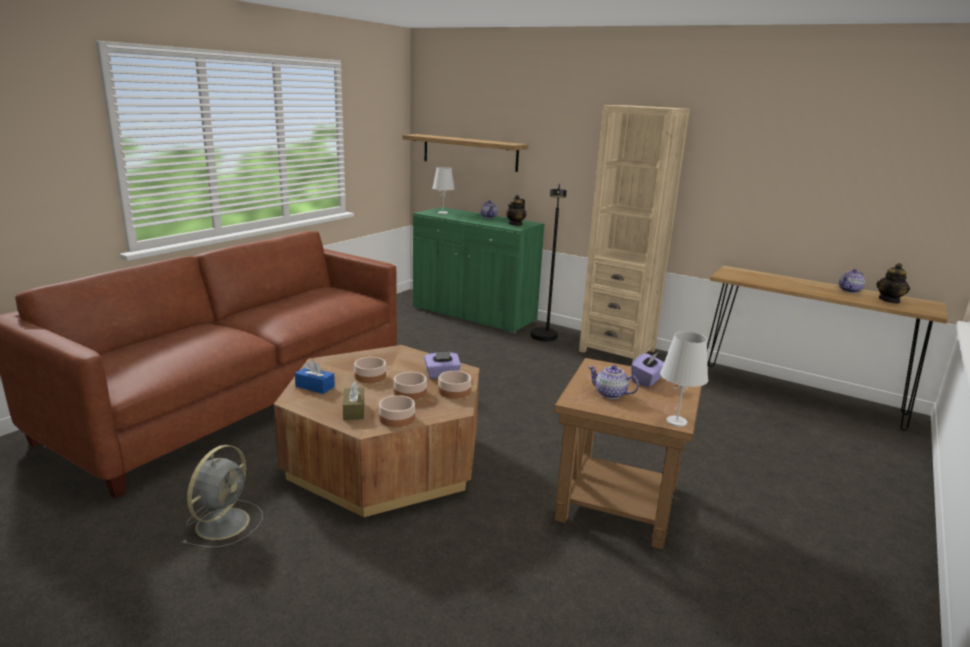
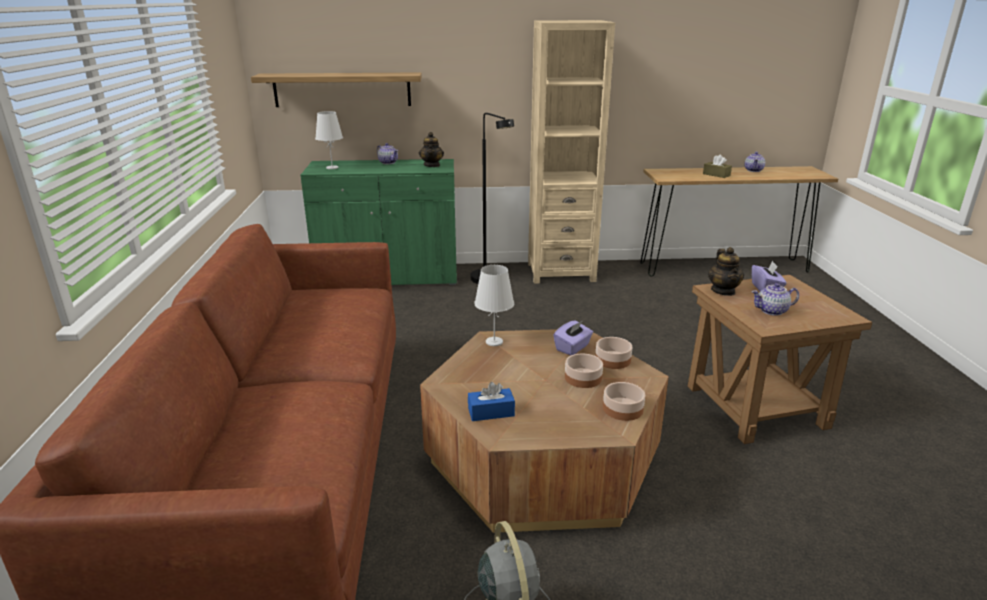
camera: 35 degrees left, 5 degrees up
brown tissue box [343,382,364,420] -> brown tissue box moved to [703,155,732,178]
bowl [354,357,386,383] -> none
white table lamp [660,331,708,427] -> white table lamp moved to [474,265,514,346]
teapot [876,263,910,304] -> teapot moved to [708,247,744,296]

